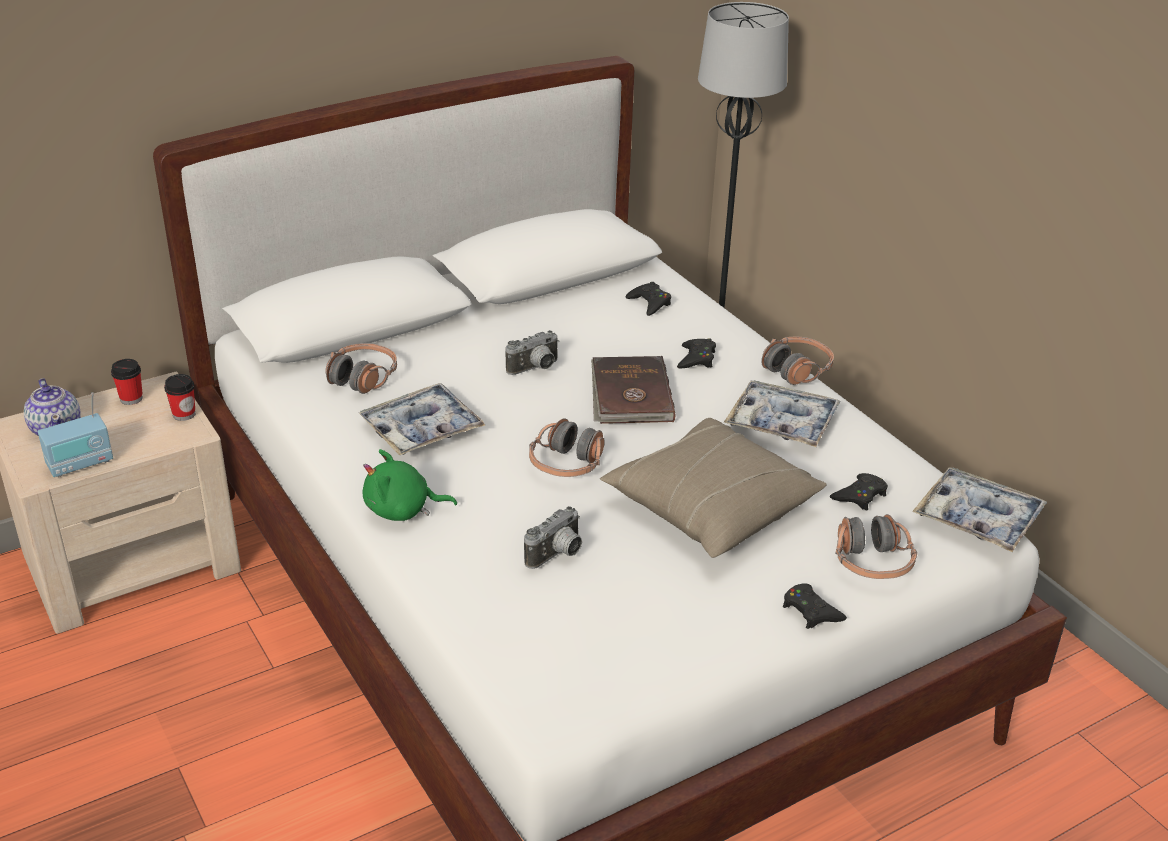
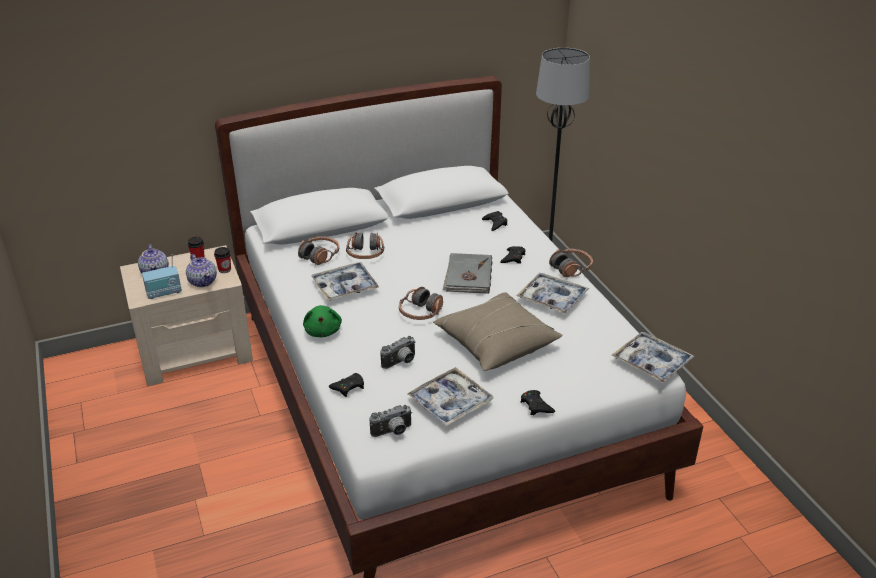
camera: 10 degrees right, 0 degrees up
green plush toy [363,449,457,521] -> green plush toy turned 105 degrees counterclockwise [303,305,342,337]
camera [505,330,559,375] -> camera moved to [370,405,412,437]
brown book [591,356,675,424] -> grey book [442,253,492,294]
black game controller [830,473,888,511] -> black game controller moved to [329,373,364,397]
headphones [836,514,917,579] -> headphones moved to [346,232,384,259]
none -> teapot [186,254,217,287]
none -> tray [407,367,494,426]

